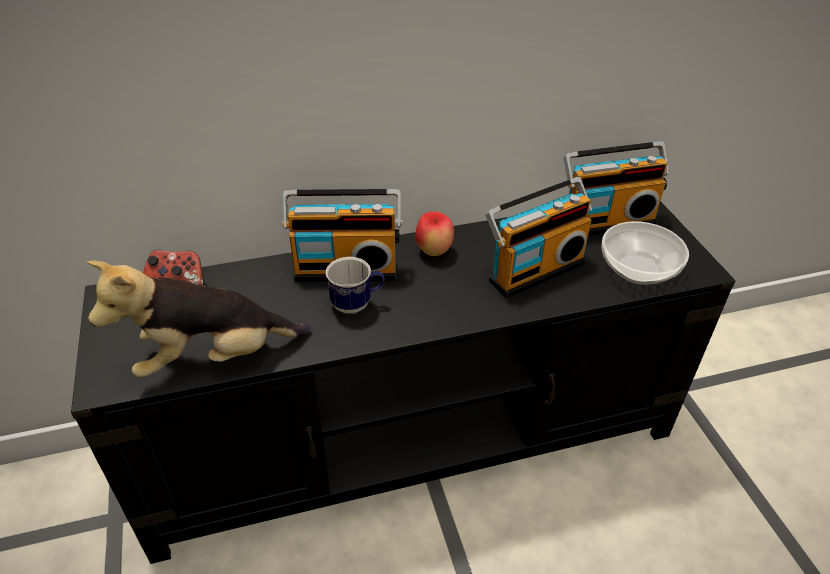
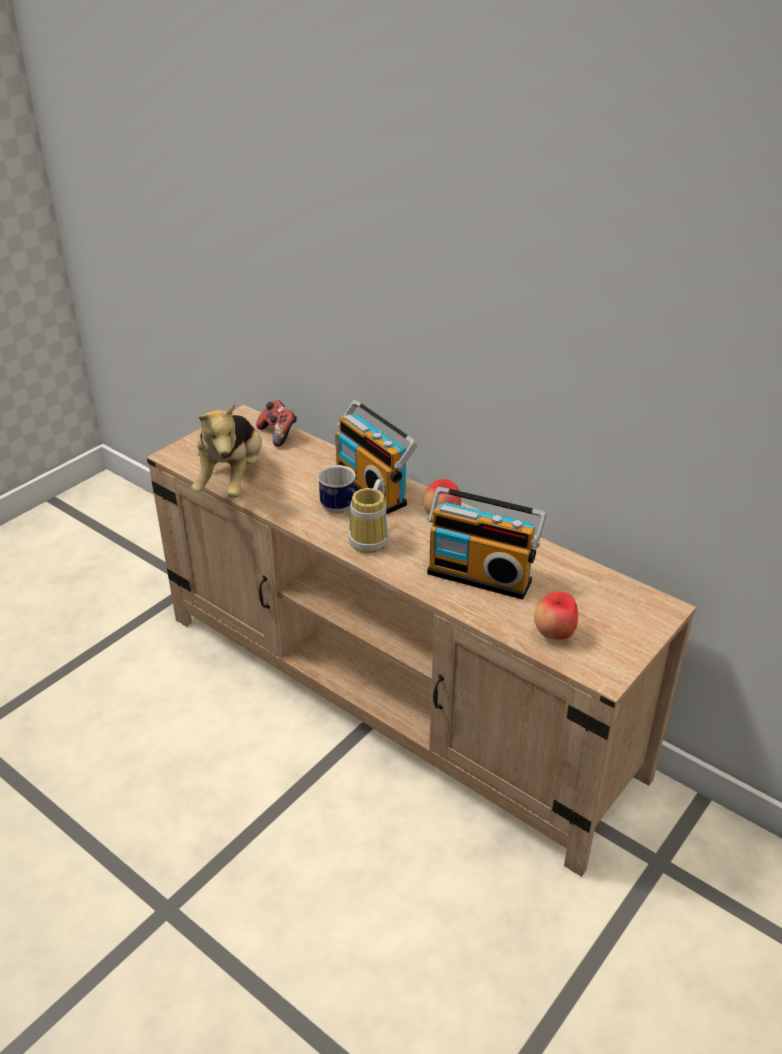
camera: 55 degrees right, 5 degrees down
black tv stand [71,201,736,564] -> beige tv stand [147,405,696,877]
plush toy [87,261,312,378] -> plush toy turned 120 degrees counterclockwise [192,403,262,498]
radio [563,141,670,236] -> none
bowl [602,221,689,285] -> apple [534,591,578,640]
none -> mug [349,479,389,553]

